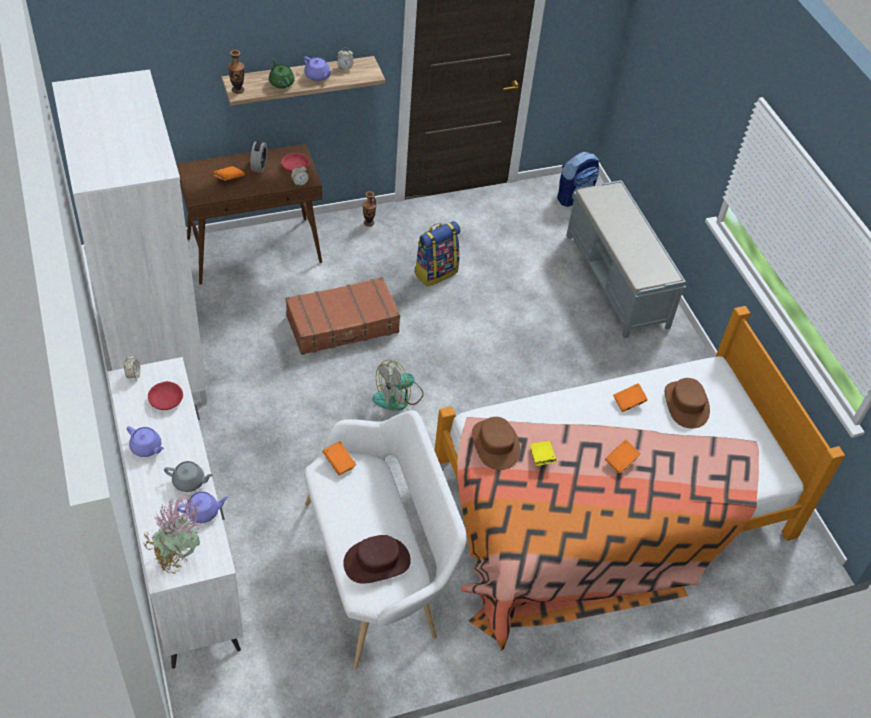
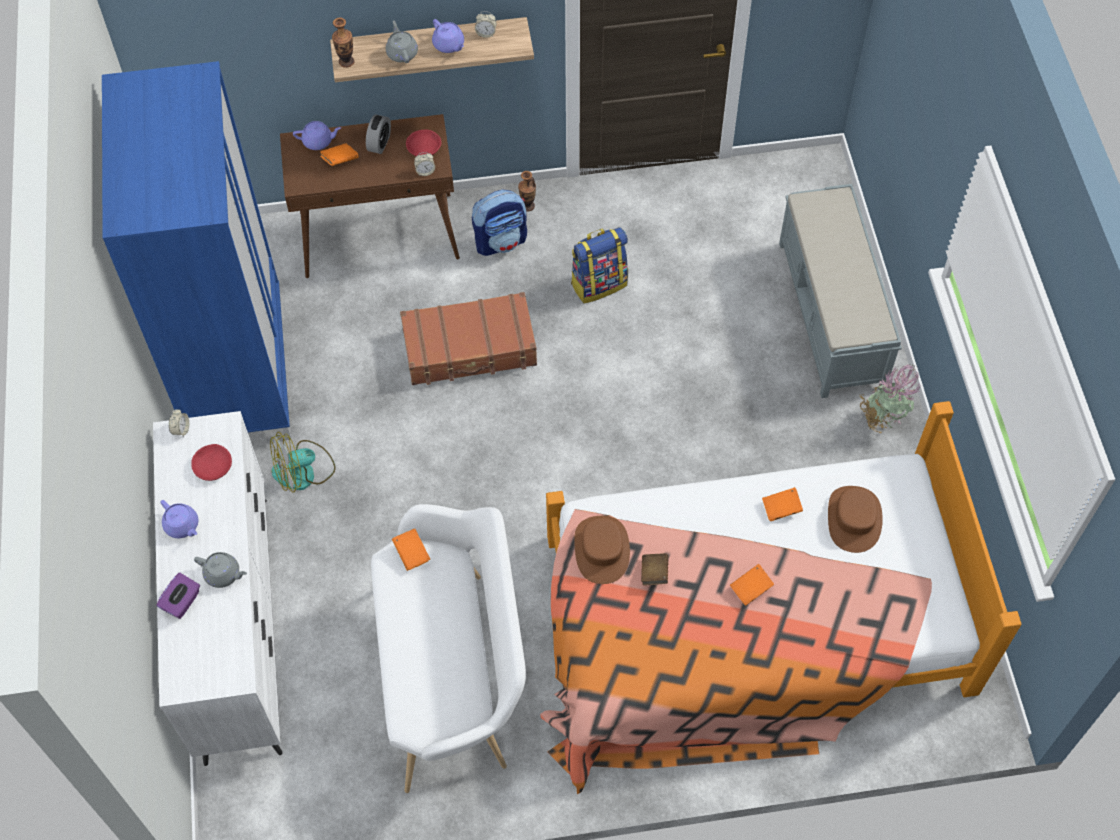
camera: 15 degrees right, 10 degrees up
white wardrobe [52,69,207,404] -> blue wardrobe [102,61,291,440]
potted plant [144,495,202,574] -> potted plant moved to [860,365,921,433]
purple teapot [177,491,229,523] -> purple teapot moved to [293,121,341,150]
green teapot [269,58,295,89] -> grey teapot [386,20,418,63]
brown hat [343,535,411,584] -> none
fan [373,360,424,411] -> fan moved to [270,432,336,492]
yellow book [530,441,557,466] -> brown book [641,553,668,586]
backpack [557,152,599,207] -> backpack moved to [472,190,527,256]
none -> purple tissue box [156,573,200,619]

